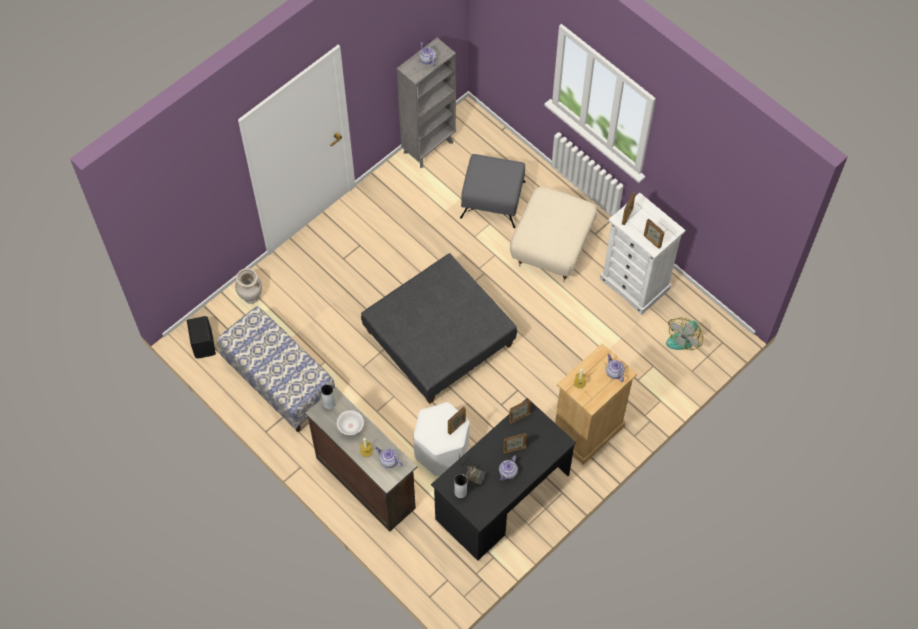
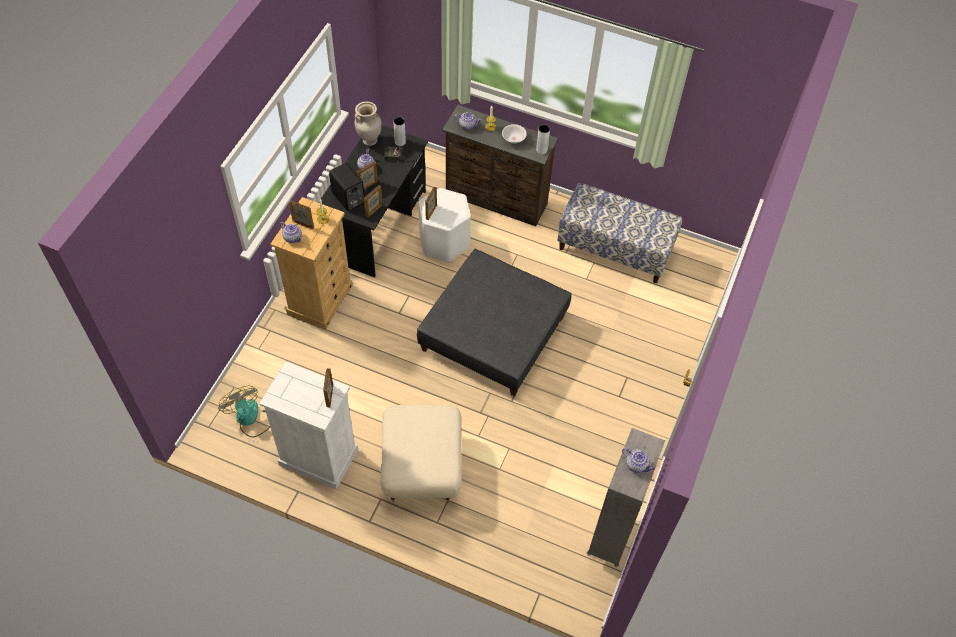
camera: 155 degrees right, 5 degrees down
black speaker [187,316,216,359] -> black speaker moved to [329,163,365,211]
beige vase [235,268,262,304] -> beige vase moved to [354,101,382,146]
grey ottoman [460,154,526,228] -> none
picture frame [644,219,665,249] -> picture frame moved to [289,200,314,229]
fan [666,318,703,350] -> fan turned 45 degrees counterclockwise [218,385,270,438]

